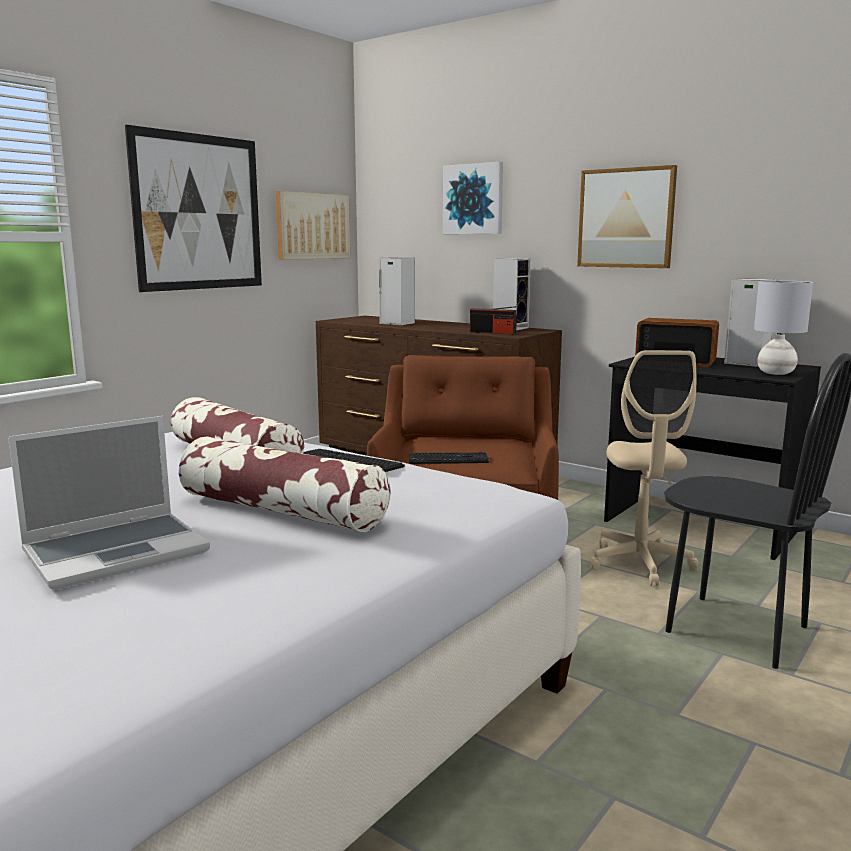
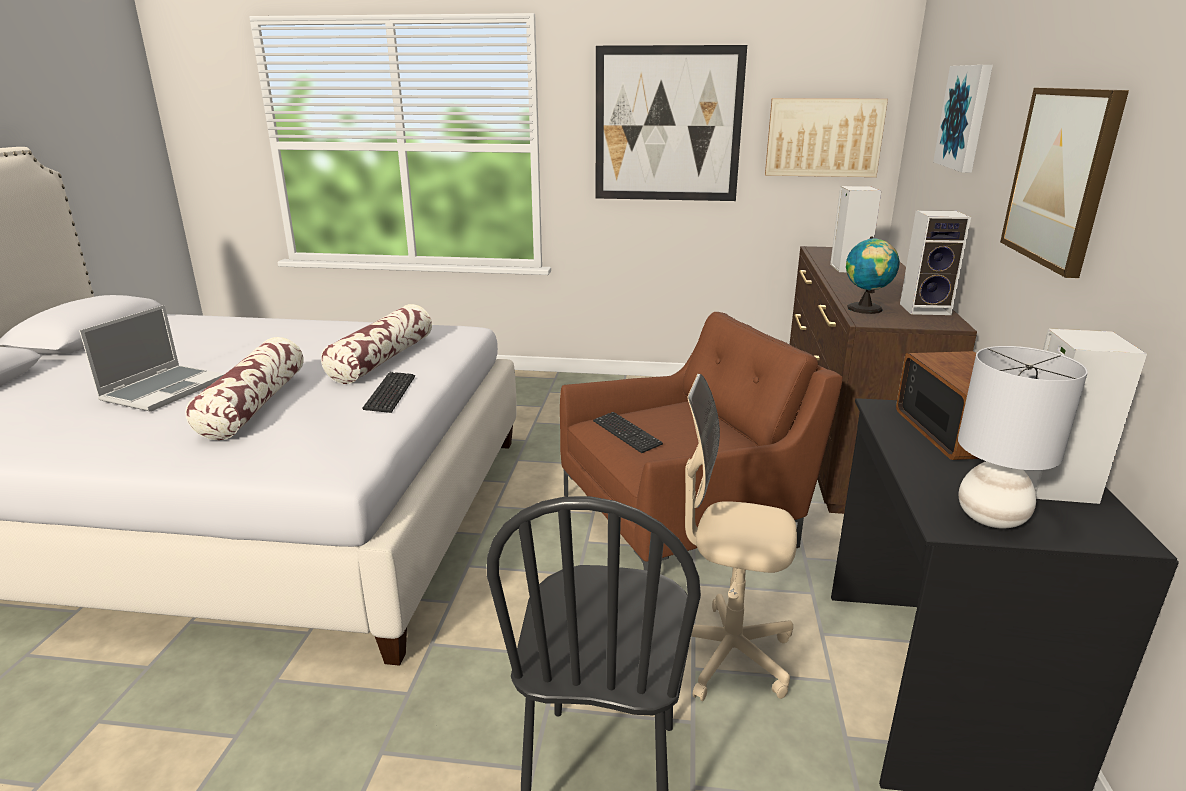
camera: 60 degrees right, 10 degrees up
laptop [8,416,210,590] -> laptop turned 90 degrees counterclockwise [79,305,224,412]
radio [470,306,517,334] -> globe [846,236,900,314]
beige office chair [589,350,699,586] -> beige office chair turned 45 degrees clockwise [685,374,797,701]

